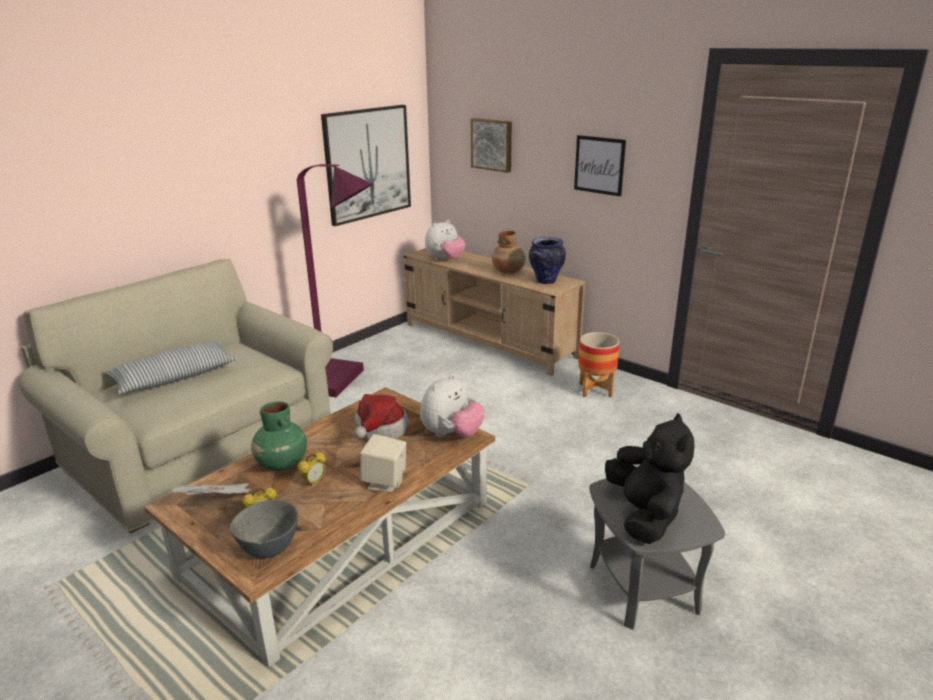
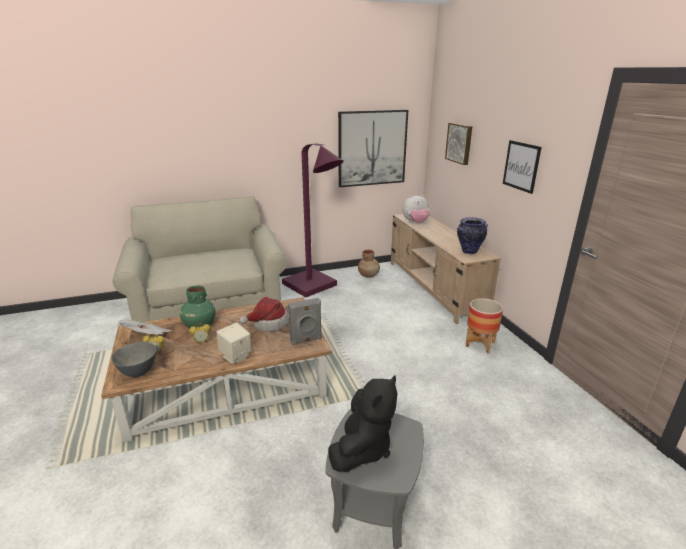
camera: 30 degrees right, 0 degrees up
pillow [105,341,237,394] -> none
plush toy [420,374,485,437] -> grey speaker [288,298,322,345]
brown vase [492,231,526,273] -> brown vase moved to [358,250,380,278]

